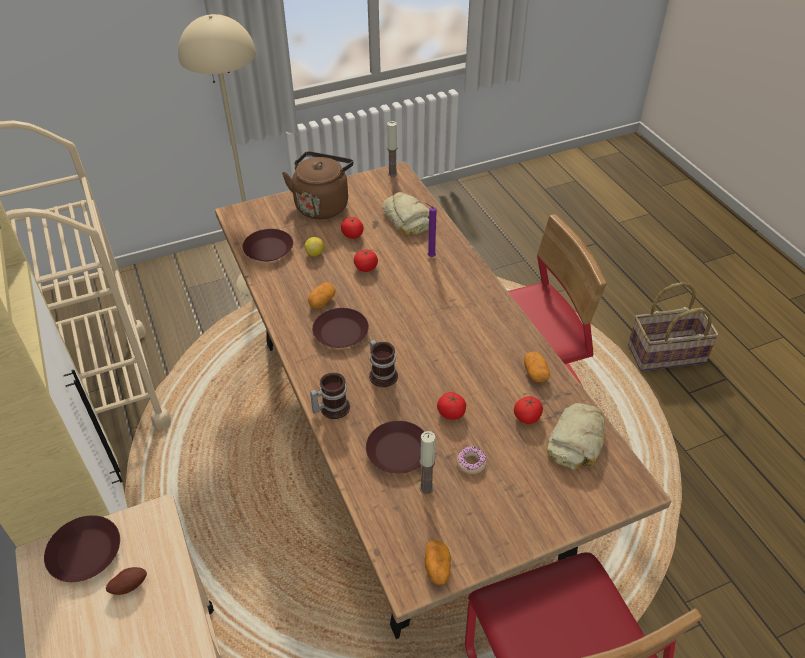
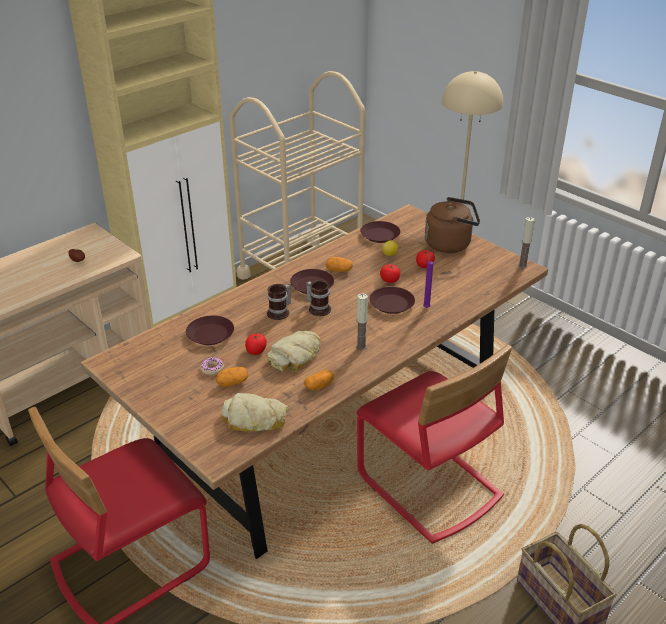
camera: 70 degrees right, 10 degrees down
brown plate [44,515,120,582] -> brown plate moved to [369,287,415,314]
mug [310,373,350,419] -> mug moved to [306,280,331,316]
bread [383,192,429,235] -> bread moved to [267,331,320,372]
candle [419,431,435,494] -> candle moved to [356,293,368,350]
potato [425,540,451,585] -> potato moved to [216,367,248,387]
tomato [514,396,543,424] -> none

